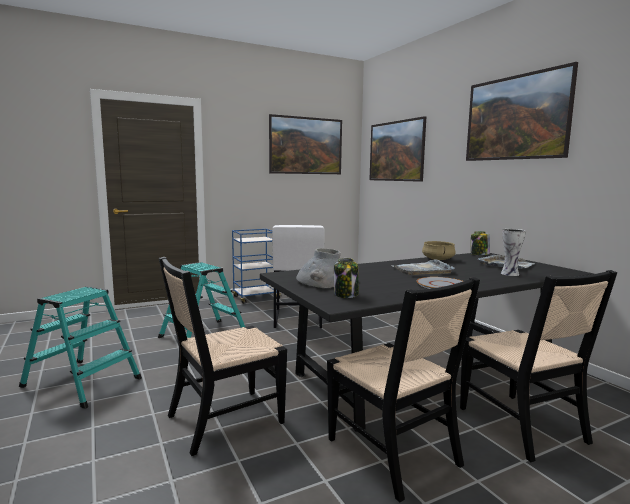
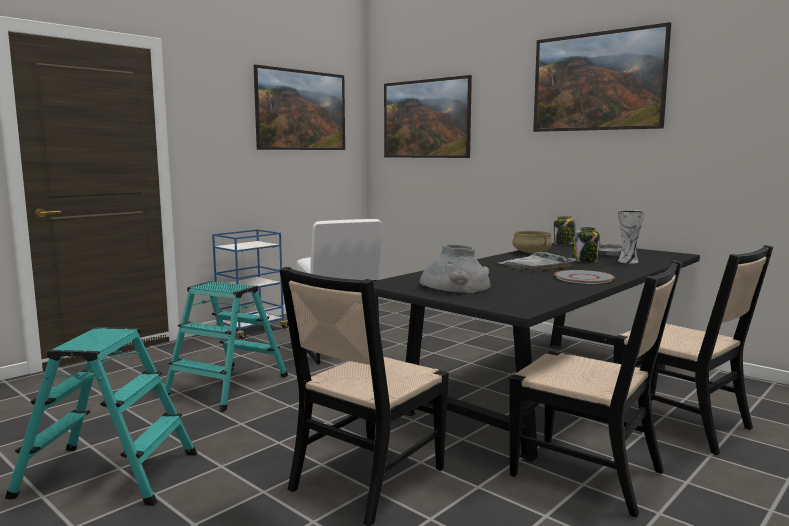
camera: 20 degrees left, 0 degrees up
jar [334,258,359,298] -> jar moved to [574,227,600,263]

